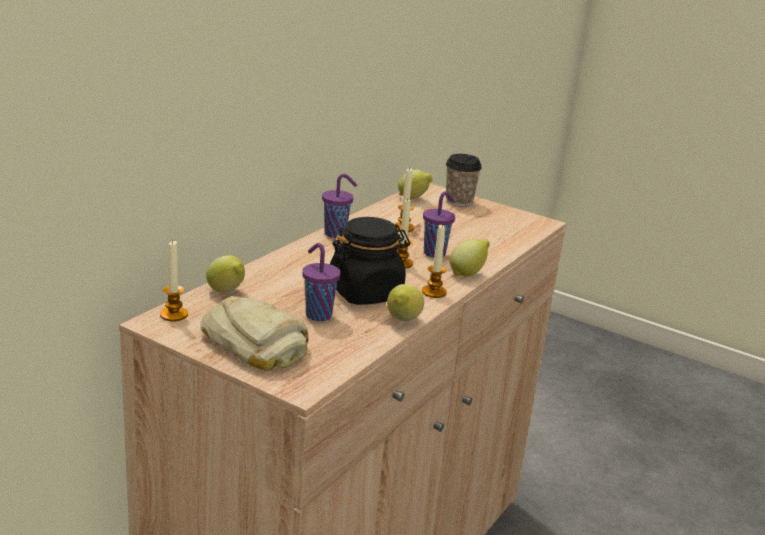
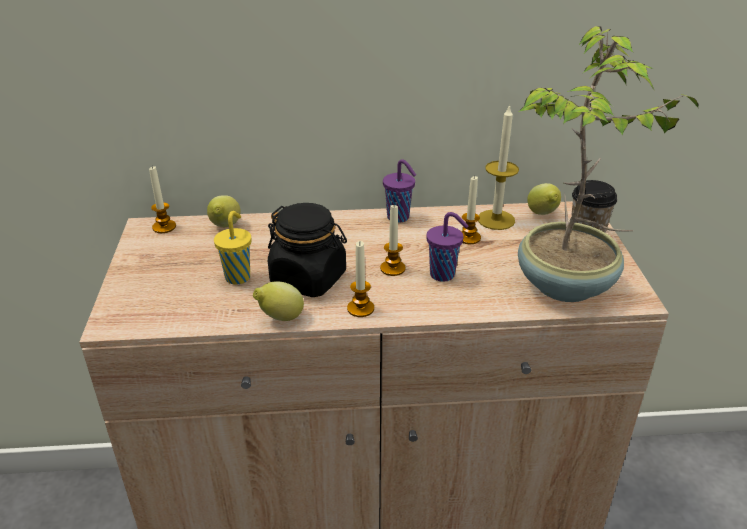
camera: 55 degrees right, 10 degrees up
bread [200,296,309,370] -> none
purple cup [302,243,341,321] -> yellow cup [214,211,252,285]
lemon [450,239,490,276] -> none
none -> candle [478,104,519,230]
none -> potted plant [518,26,699,302]

